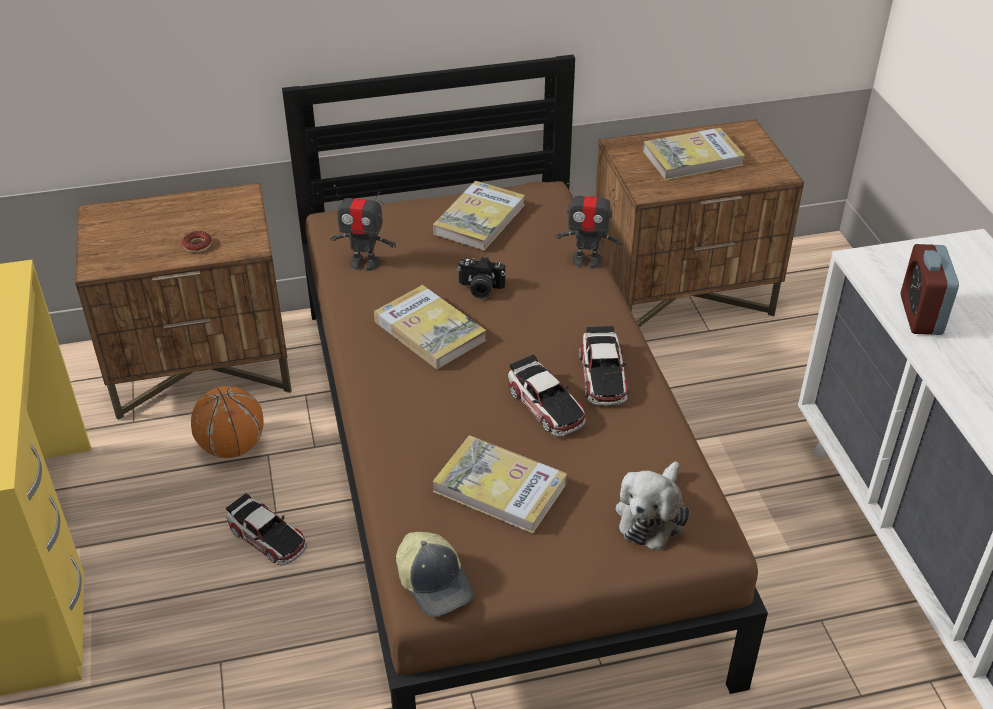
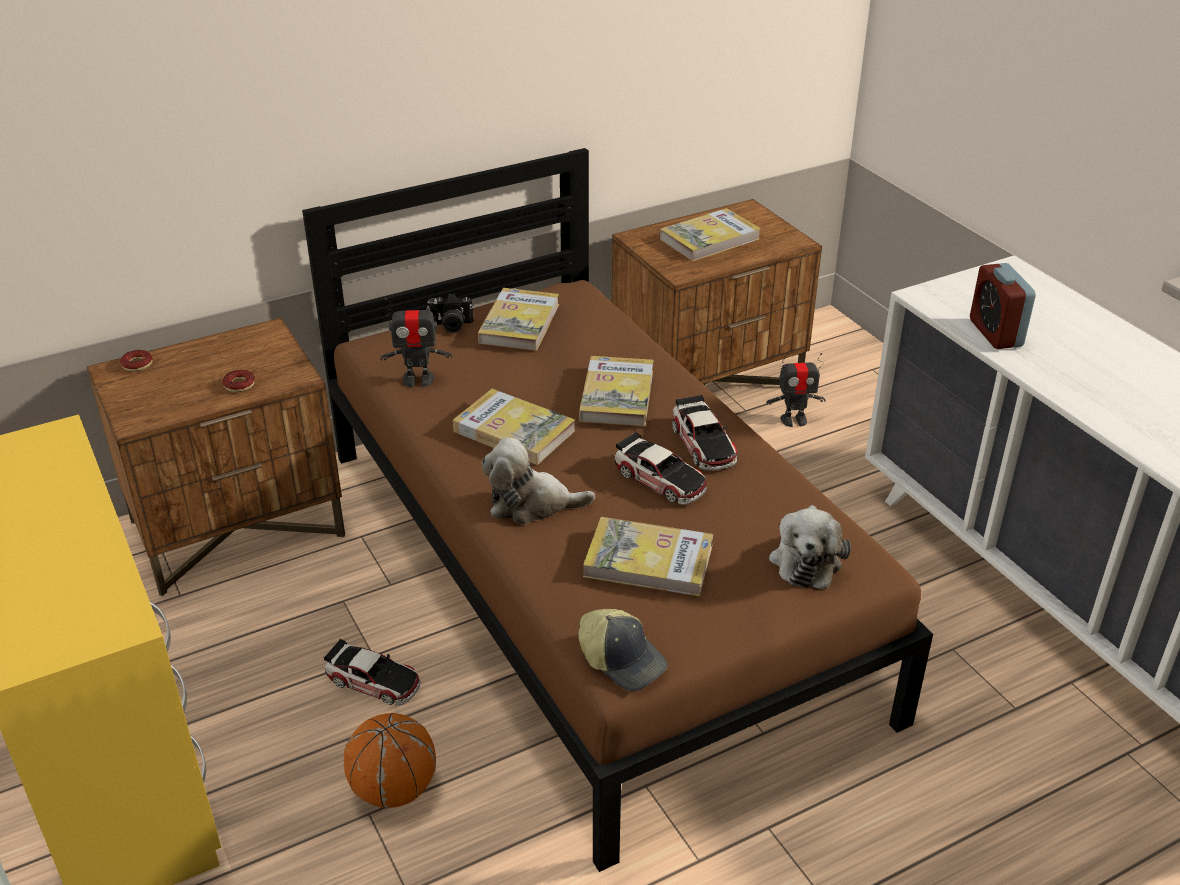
camera: 15 degrees left, 5 degrees down
basketball [191,386,264,458] -> basketball moved to [344,713,436,808]
camera [457,257,505,298] -> camera moved to [426,293,474,333]
toy robot [555,183,622,269] -> toy robot moved to [766,353,825,427]
none -> donut [120,350,153,372]
none -> plush toy [482,438,595,525]
none -> book [579,356,654,426]

